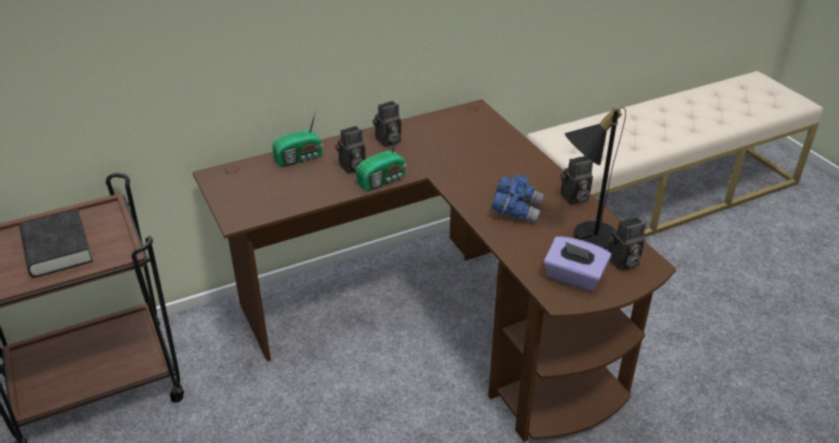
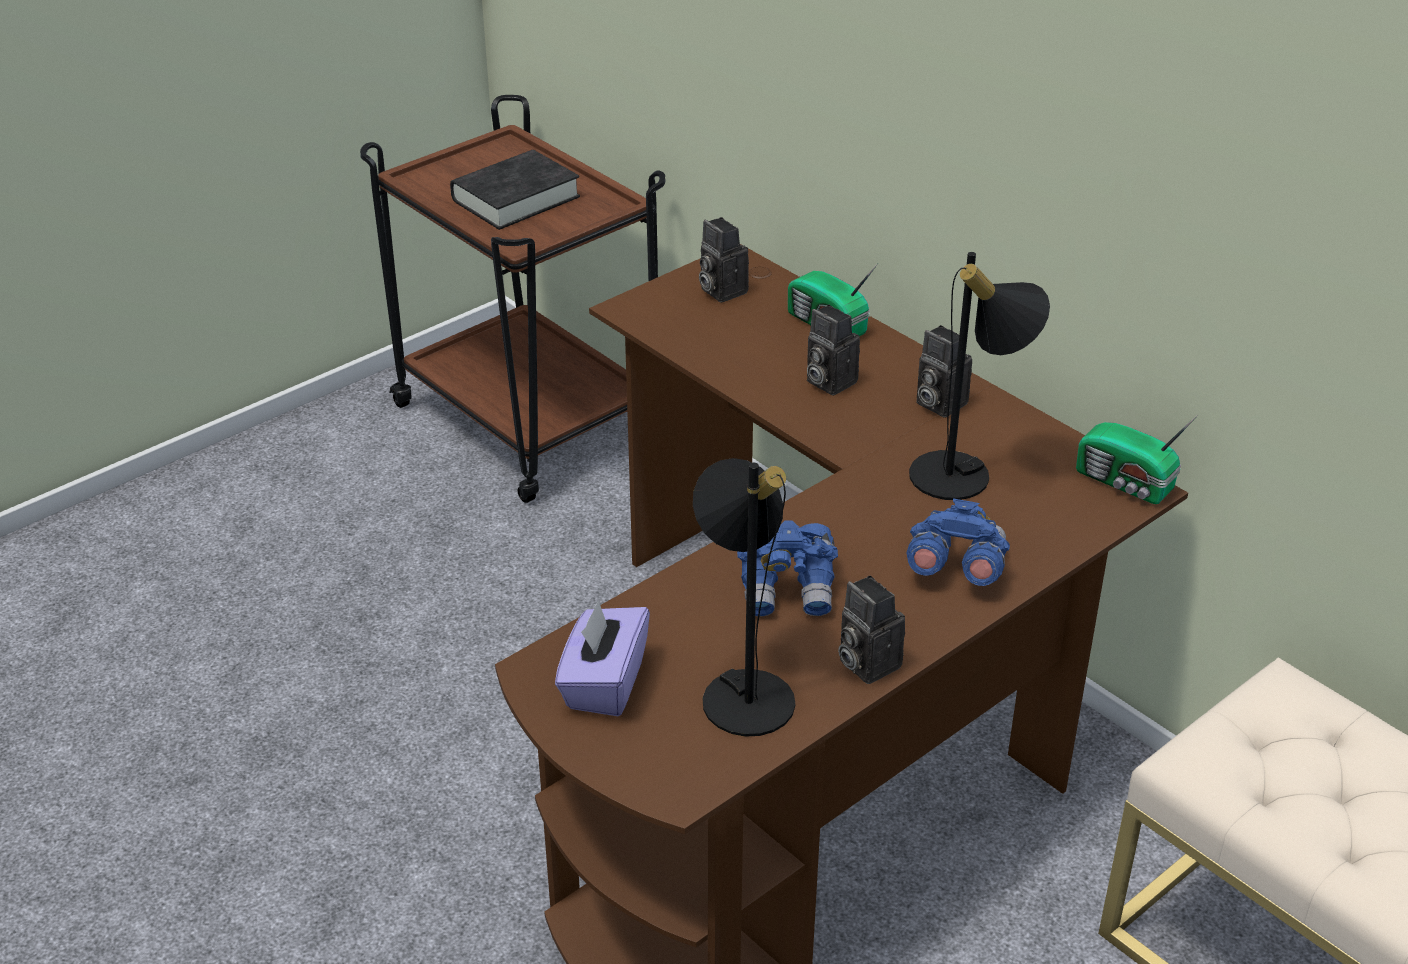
camera: 75 degrees right, 0 degrees up
radio [356,127,406,191] -> radio moved to [1076,415,1198,504]
camera [608,217,646,270] -> camera moved to [699,217,749,302]
none -> blue binoculars [907,498,1010,586]
none -> black table lamp [909,252,1050,500]

